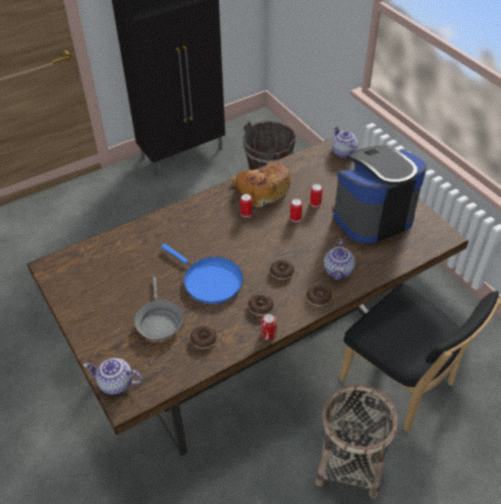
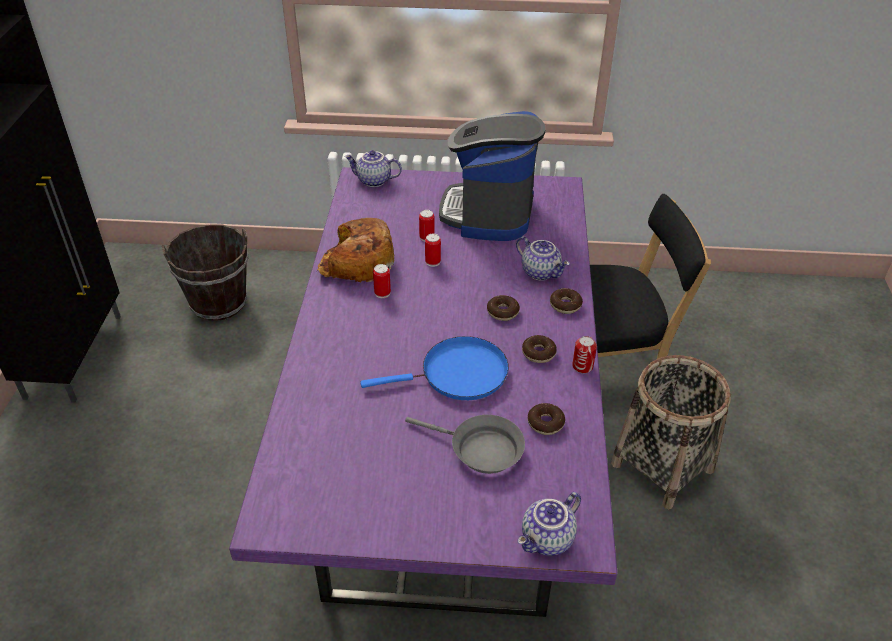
camera: 55 degrees left, 5 degrees down
brown dining table [27,137,469,456] -> purple dining table [229,167,617,617]

